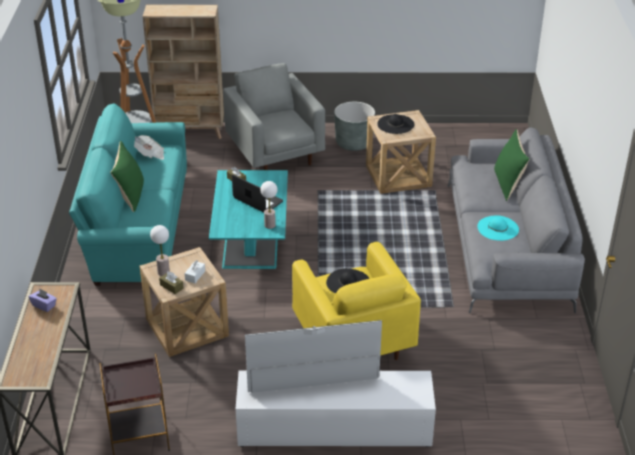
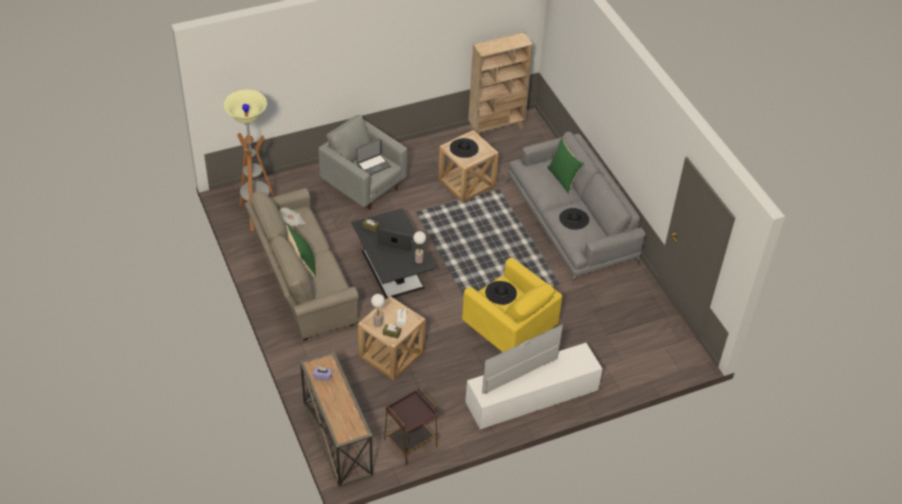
camera: 25 degrees left, 10 degrees up
turquoise sofa [69,104,187,286] -> beige sofa [245,188,359,341]
beige bookcase [143,5,224,139] -> beige bookcase moved to [468,32,533,135]
turquoise coffee table [209,170,288,269] -> black coffee table [351,208,436,299]
grey planter [334,102,375,151] -> none
turquoise hat [477,215,519,241] -> black hat [559,208,589,230]
none -> laptop [356,139,391,175]

